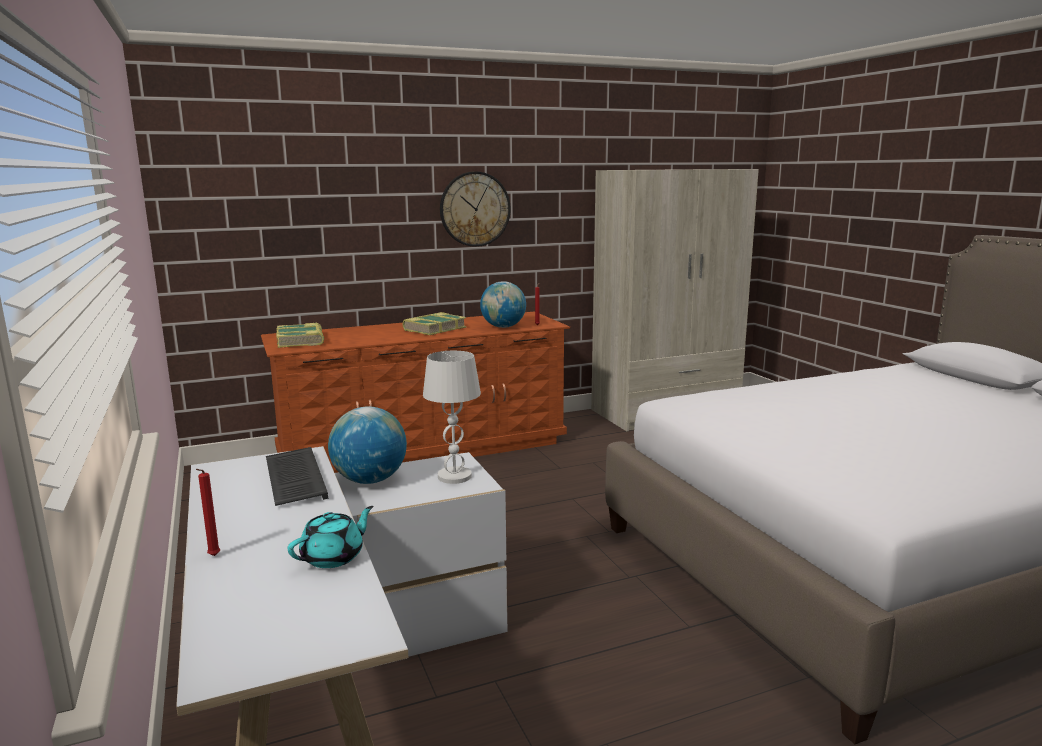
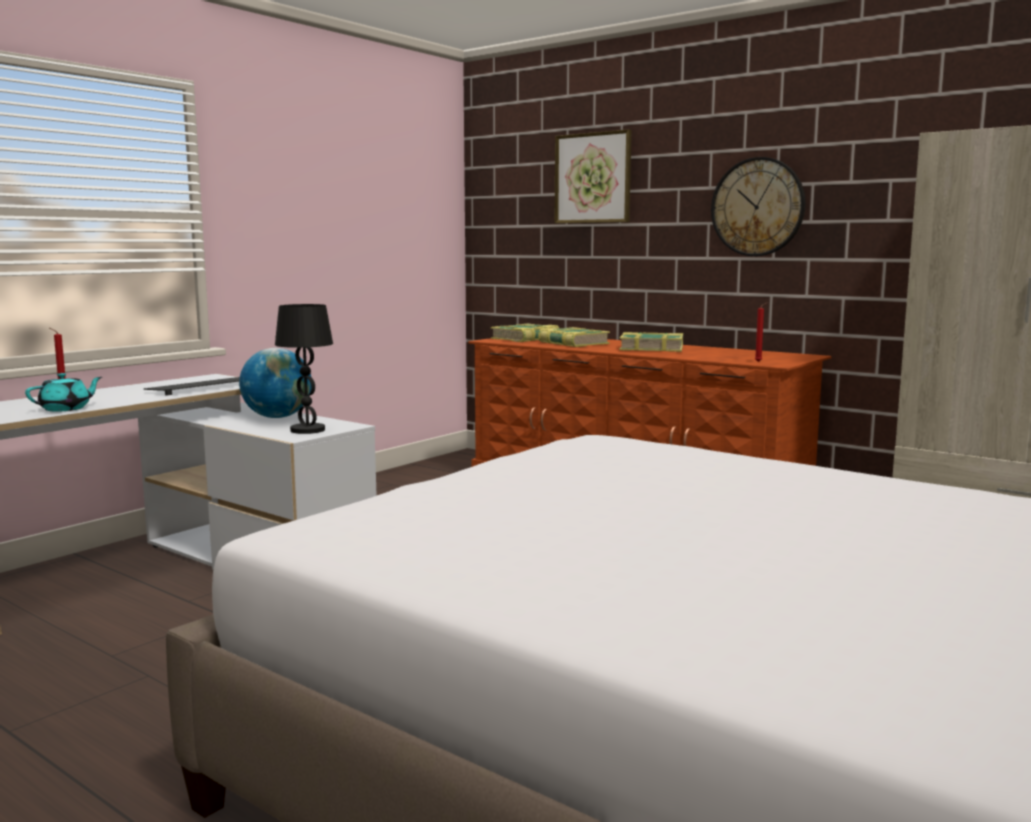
camera: 60 degrees right, 5 degrees down
turquoise teapot [288,506,373,568] -> turquoise teapot turned 60 degrees counterclockwise [25,373,102,412]
white table lamp [423,351,481,484] -> black table lamp [275,304,333,434]
globe [480,281,526,328] -> none
none -> book [538,327,610,347]
none -> picture [555,129,631,224]

